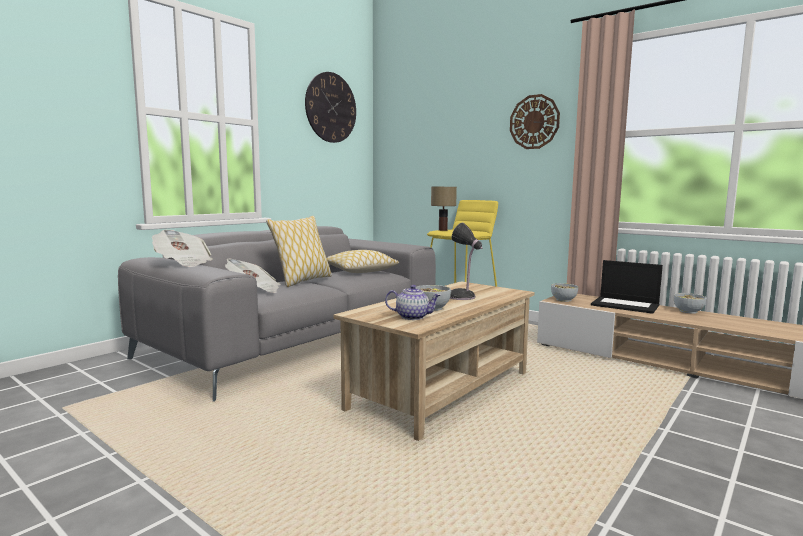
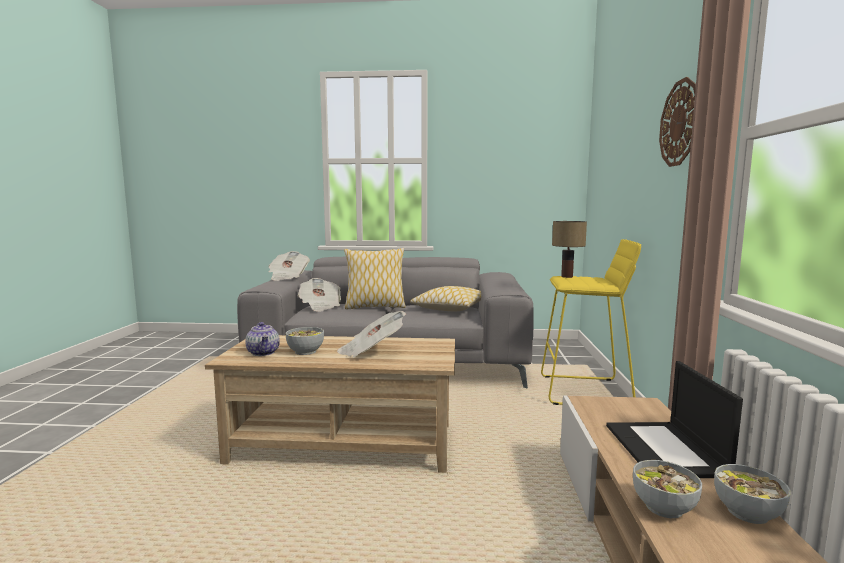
camera: 55 degrees right, 0 degrees up
wall clock [305,72,356,143] -> none
table lamp [450,223,482,300] -> newspaper [337,311,406,357]
bowl [551,283,578,302] -> bowl moved to [633,460,702,518]

